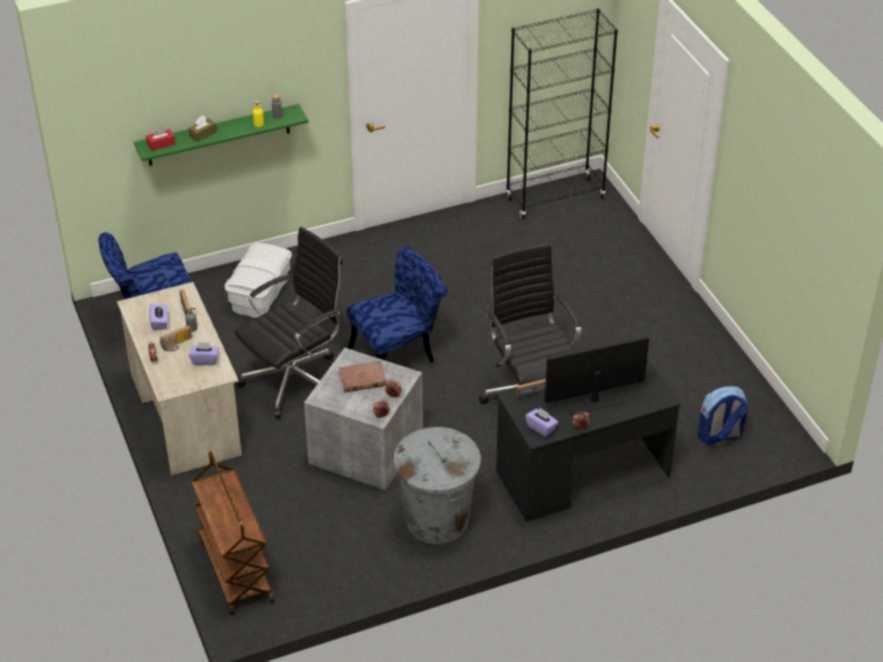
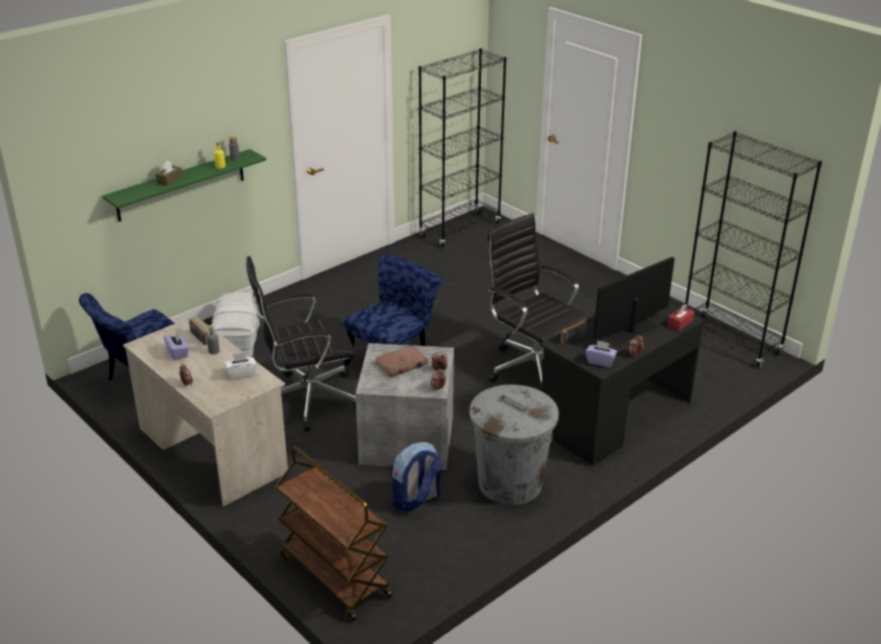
camera: 20 degrees left, 10 degrees down
red tissue box [146,127,175,151] -> red tissue box moved to [667,304,694,331]
radio [160,326,192,351] -> none
purple tissue box [189,342,219,365] -> white tissue box [225,353,257,380]
black office chair [235,227,342,419] -> black office chair turned 135 degrees counterclockwise [246,256,356,432]
backpack [697,386,748,444] -> backpack moved to [392,442,441,512]
none -> black bookcase [685,131,822,367]

